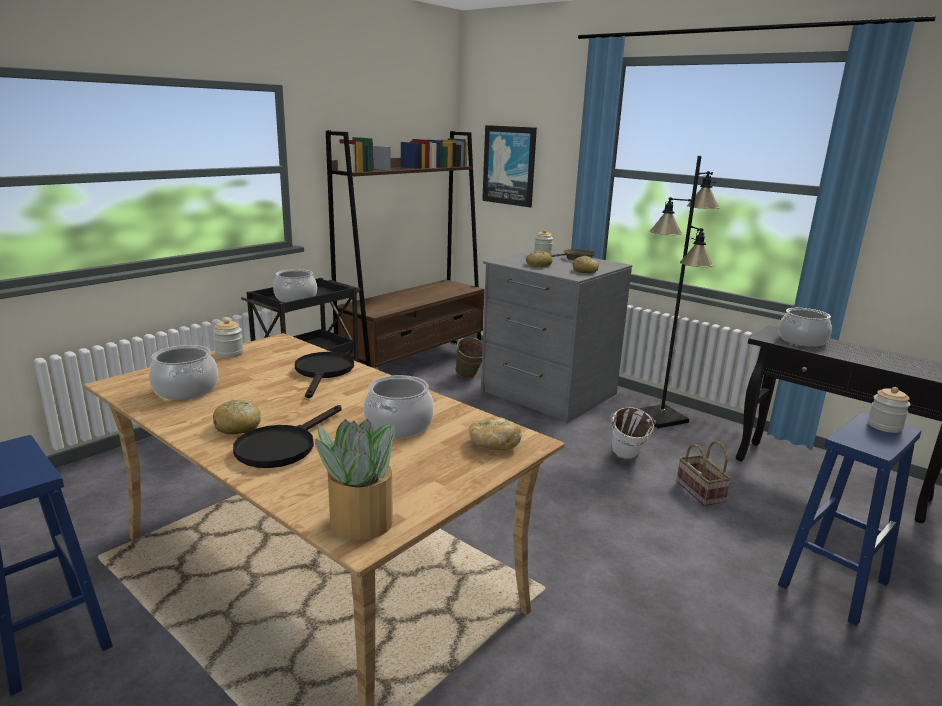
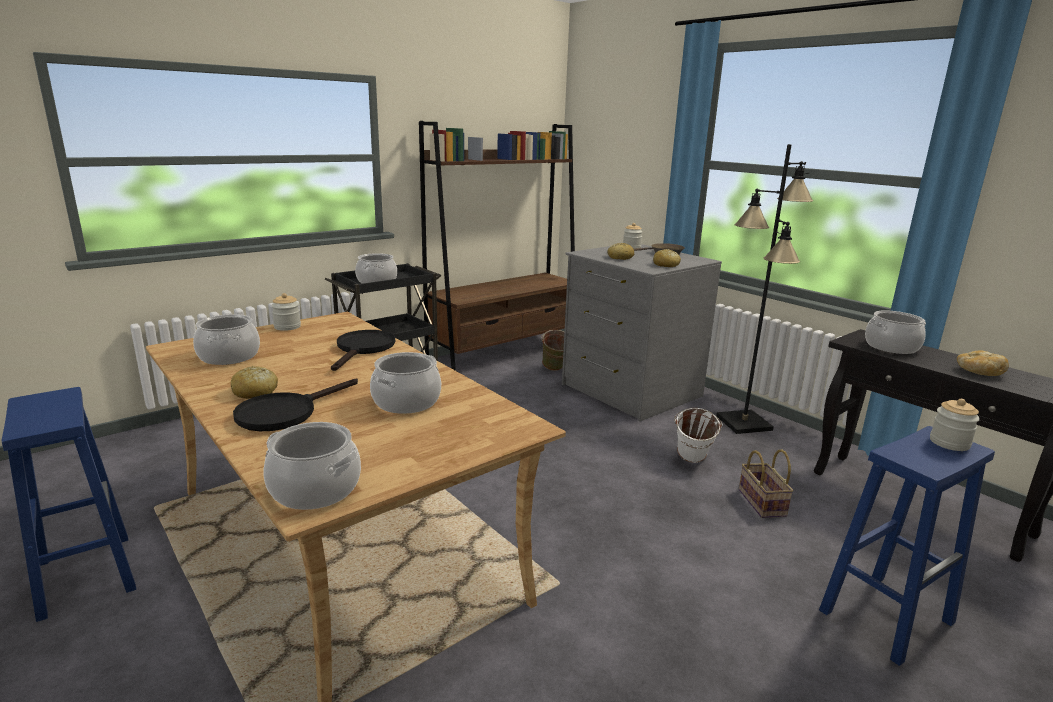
camera: 10 degrees right, 0 degrees up
potted plant [315,419,395,540] -> cooking pot [263,422,361,510]
bread [469,417,522,450] -> bread moved to [957,350,1009,376]
picture [482,125,537,207] -> none

